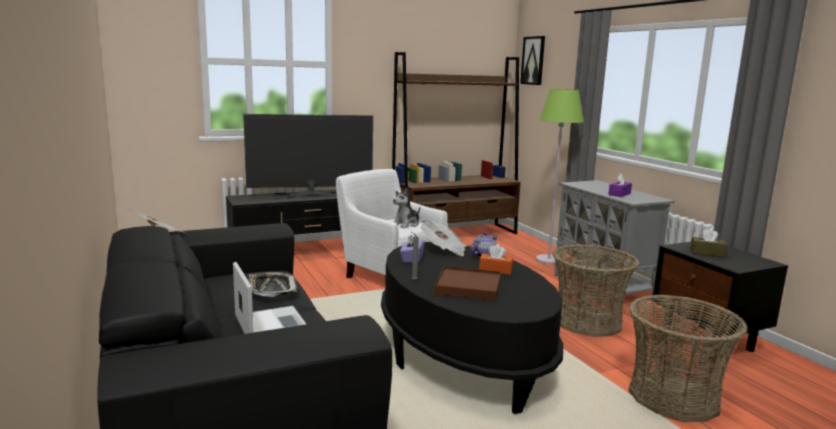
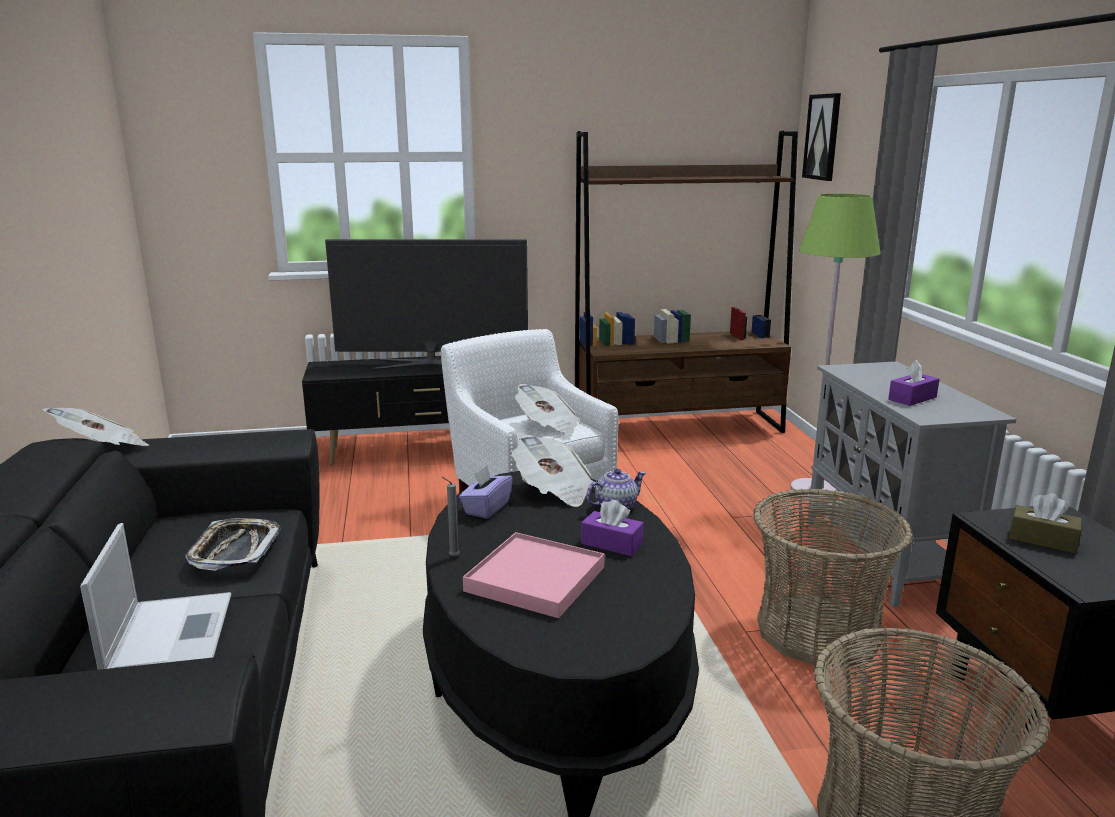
camera: 15 degrees right, 5 degrees up
plush toy [393,188,420,228] -> newspaper [515,384,580,435]
brown tray [434,266,501,301] -> pink tray [463,532,605,618]
orange tissue box [479,244,513,275] -> purple tissue box [581,500,644,556]

